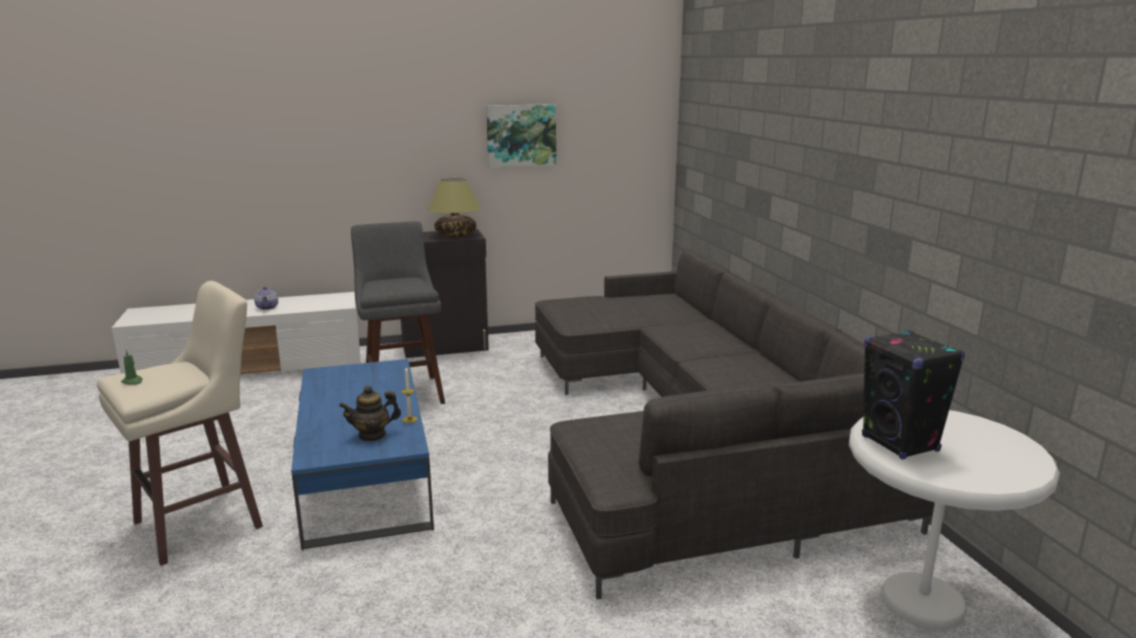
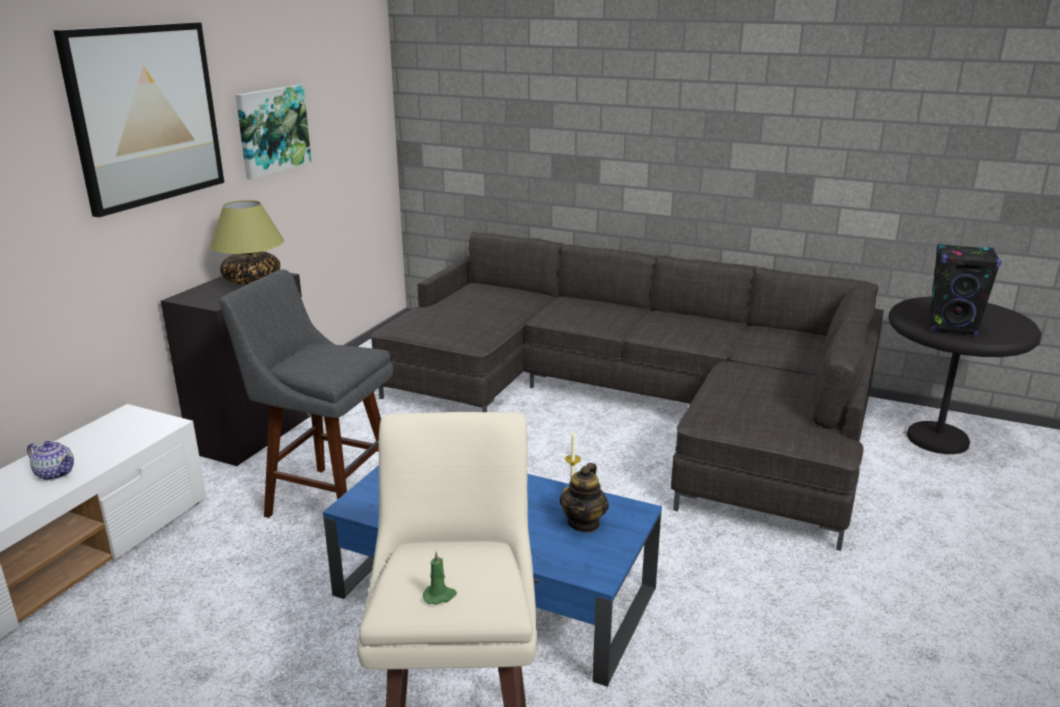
camera: 50 degrees left, 5 degrees up
white side table [849,410,1060,630] -> black side table [889,297,1042,454]
none -> picture [53,22,224,217]

